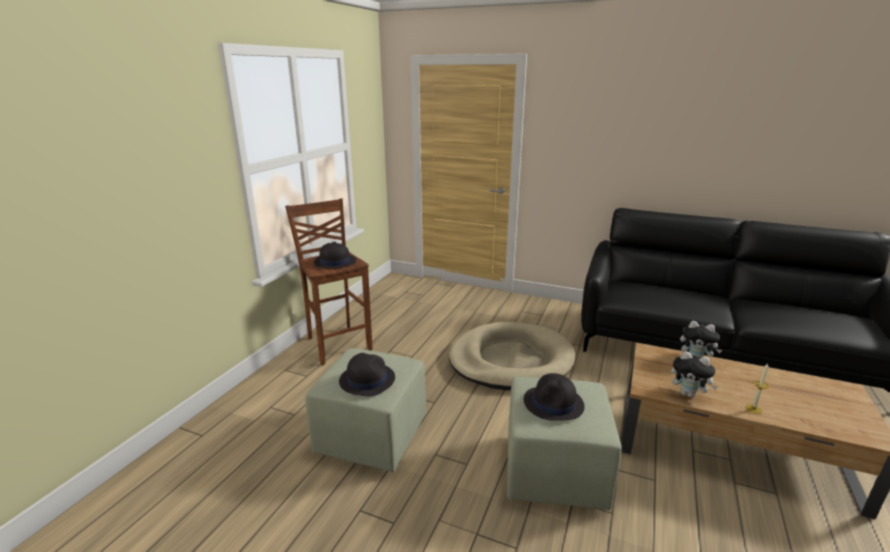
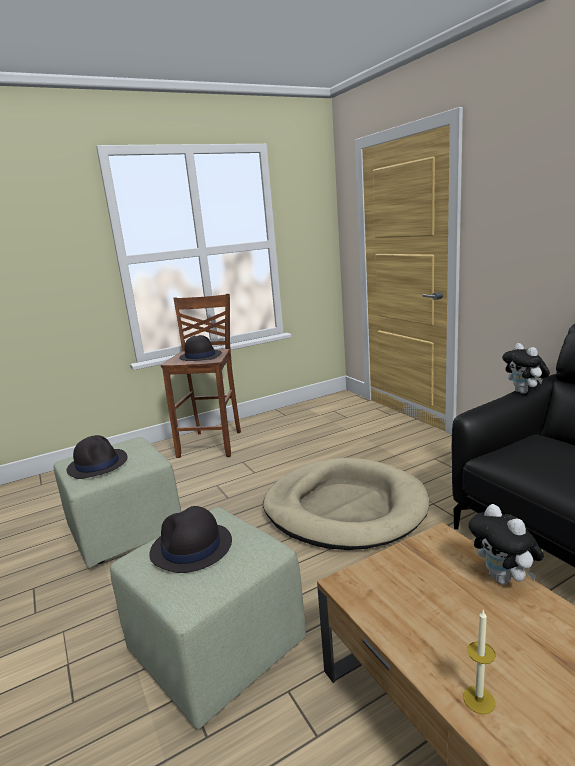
camera: 40 degrees right, 5 degrees down
plush toy [671,351,718,398] -> plush toy moved to [502,343,550,394]

